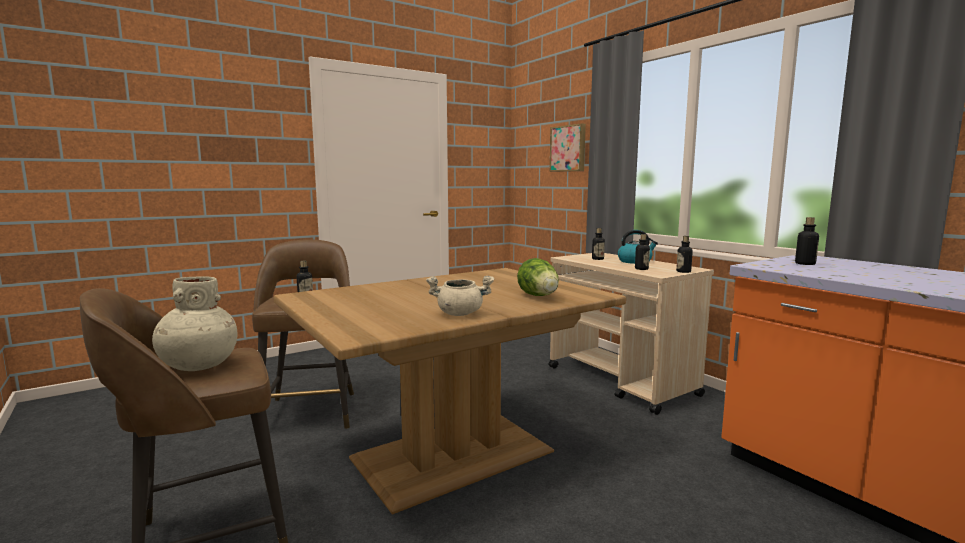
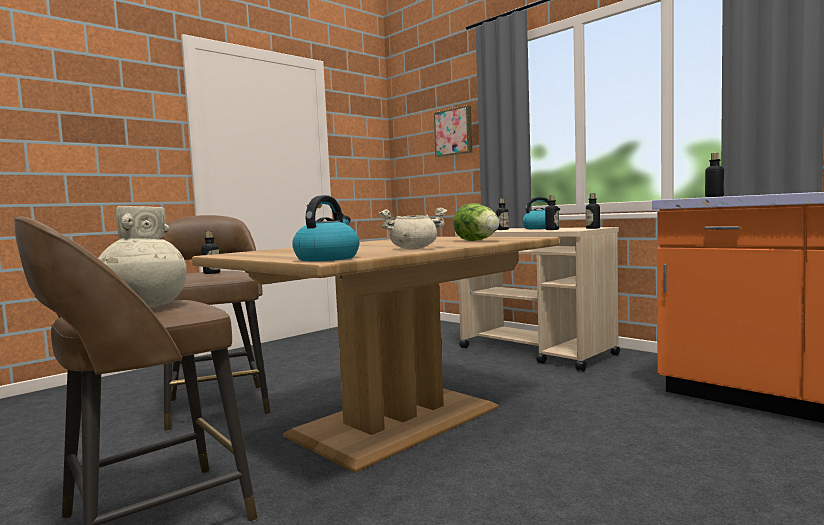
camera: 10 degrees left, 5 degrees down
none -> kettle [292,195,360,261]

